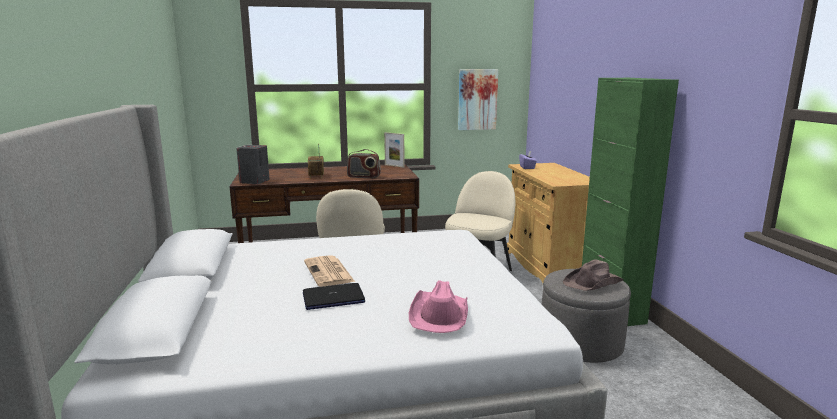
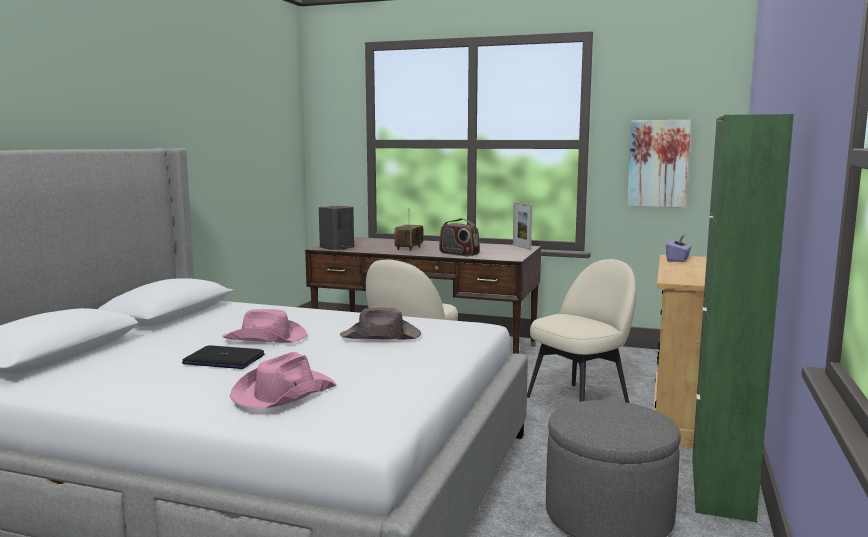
camera: 30 degrees right, 5 degrees down
newspaper [304,255,355,287] -> pink hat [222,309,307,343]
brown hat [563,259,623,291] -> brown hat moved to [340,307,421,340]

